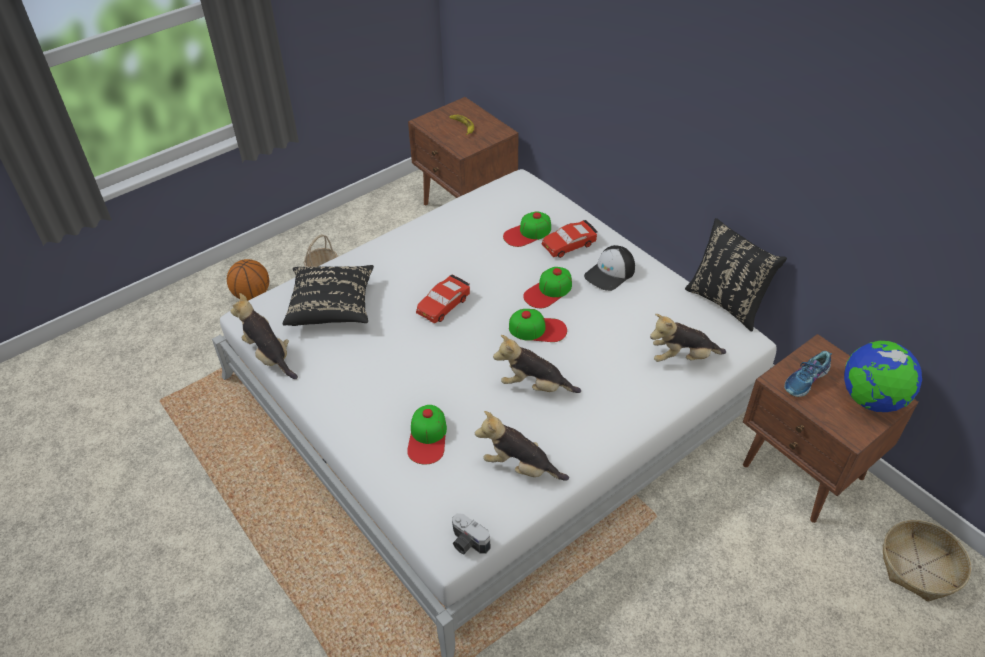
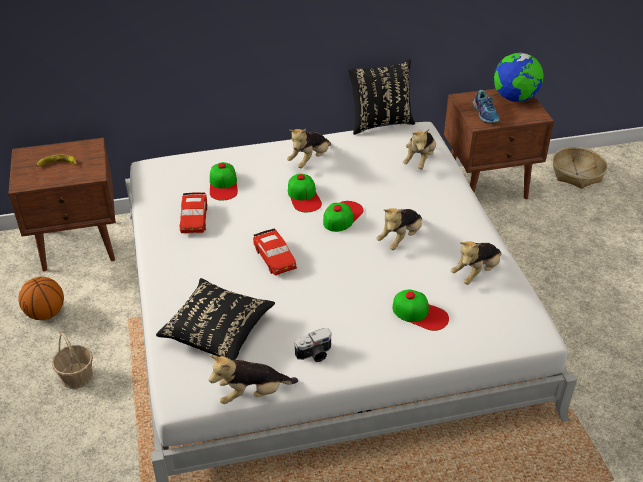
camera: 65 degrees left, 5 degrees down
basketball [227,259,269,301] -> basketball moved to [18,277,64,320]
camera [452,513,491,554] -> camera moved to [295,328,331,362]
red toy car [542,220,598,258] -> red toy car moved to [180,192,207,233]
cap [584,245,635,291] -> plush toy [287,129,331,168]

